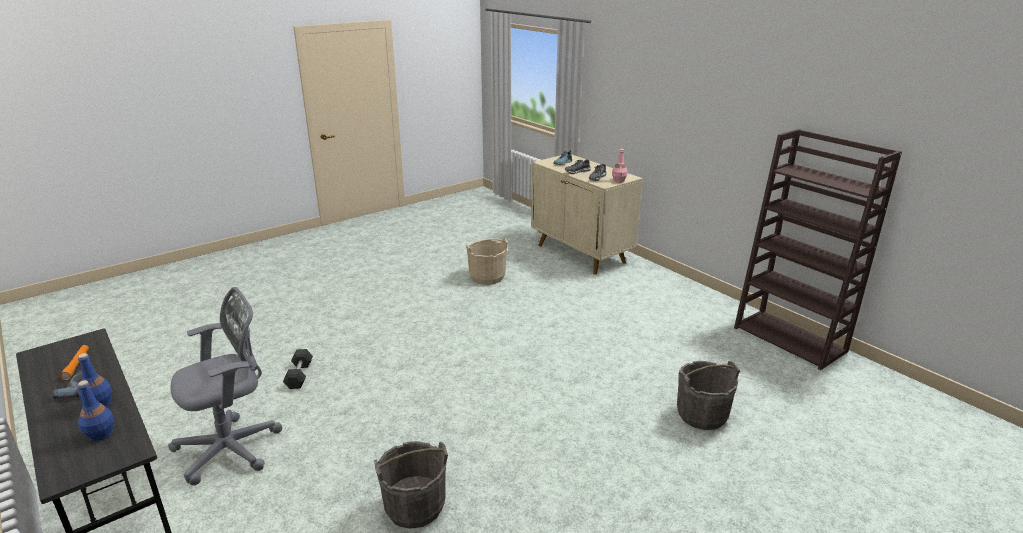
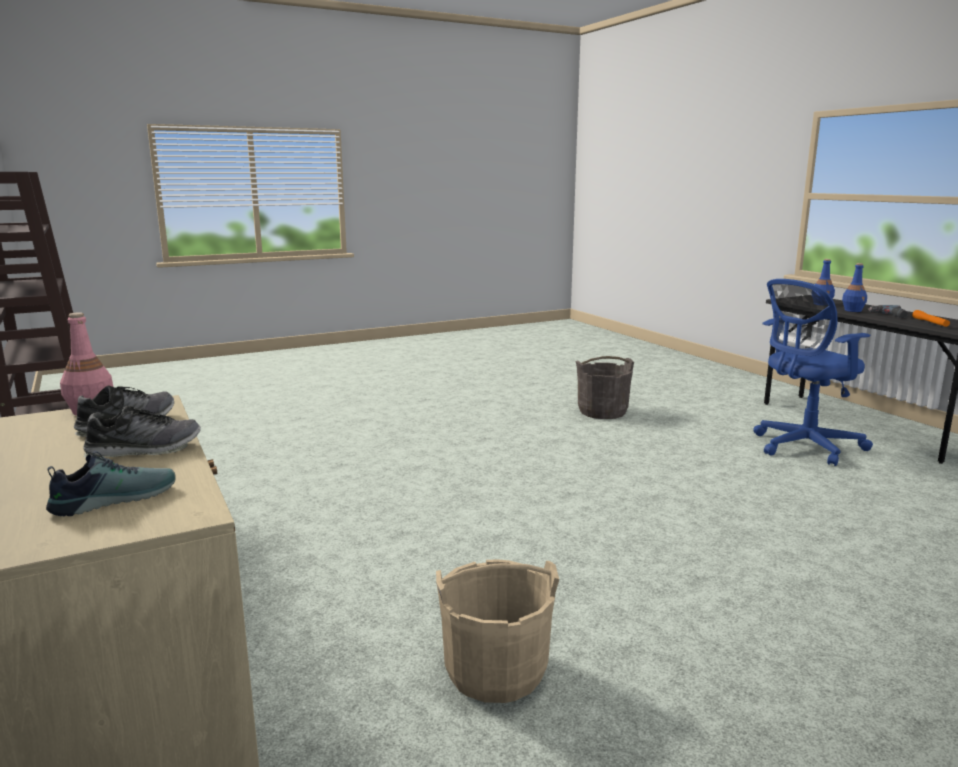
camera: 170 degrees left, 10 degrees down
grey office chair [168,287,282,485] -> blue office chair [753,279,873,466]
grey dumbbell [283,349,313,389] -> none
grey bucket [677,361,740,430] -> none

